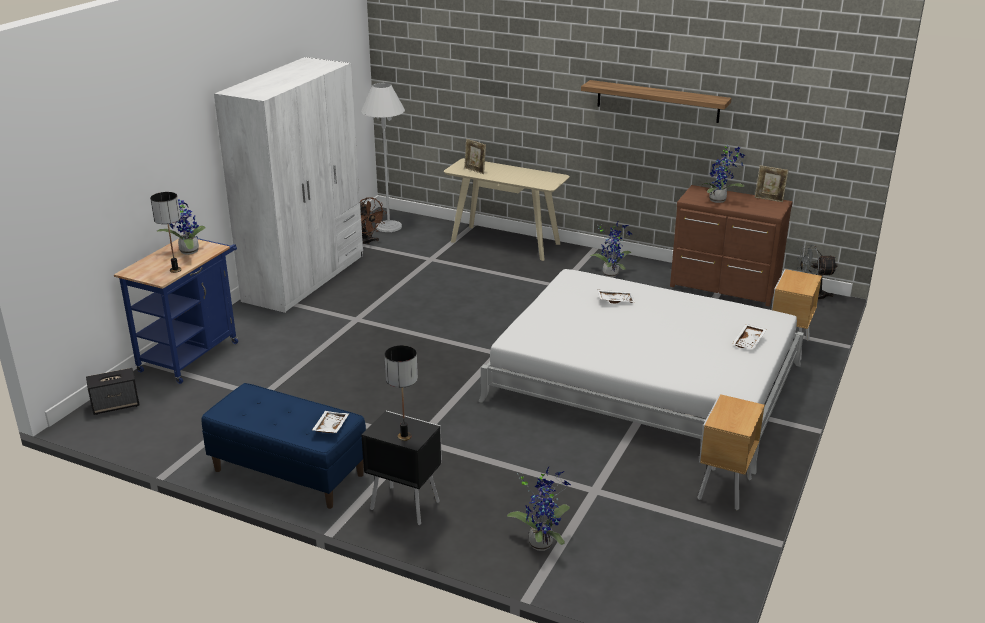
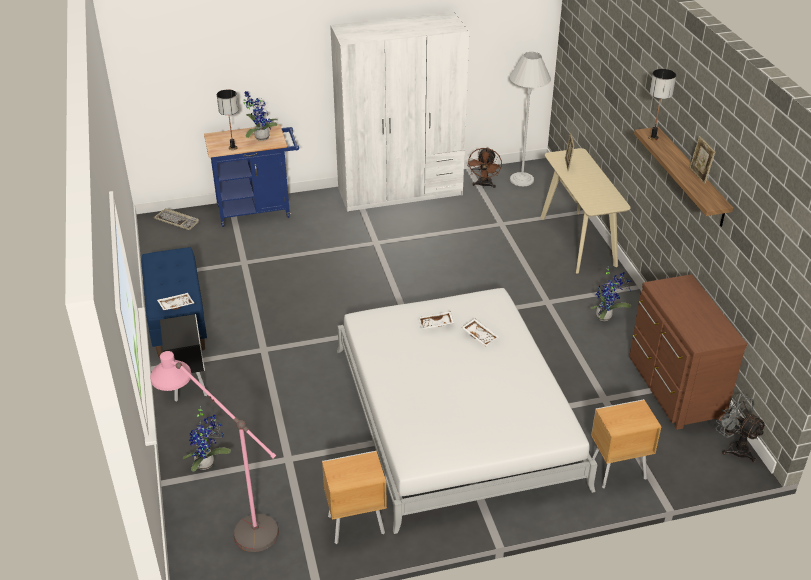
camera: 50 degrees right, 10 degrees up
speaker [86,368,140,415] -> keyboard [154,208,199,230]
table lamp [385,345,418,441] -> table lamp moved to [648,69,676,140]
potted plant [701,146,745,203] -> none
white tray [732,324,767,349] -> white tray moved to [418,311,454,329]
picture frame [755,165,789,202] -> picture frame moved to [690,136,715,184]
none -> pink floor lamp [150,351,279,552]

